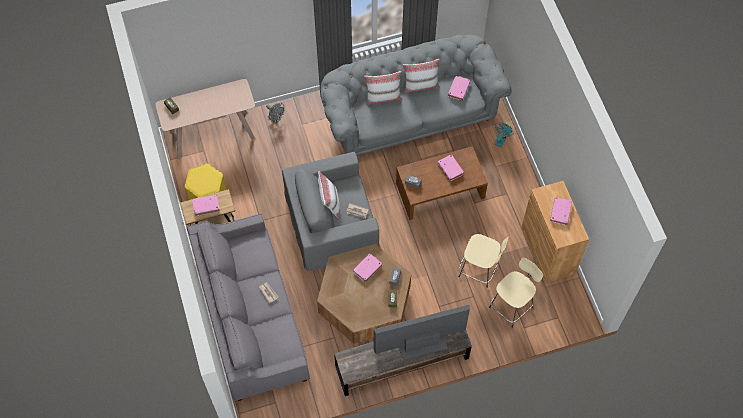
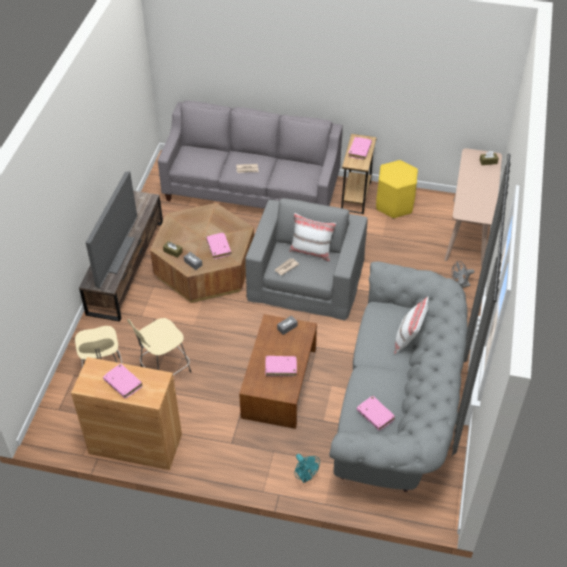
camera: 120 degrees right, 15 degrees down
white pillow [403,59,440,94] -> none

